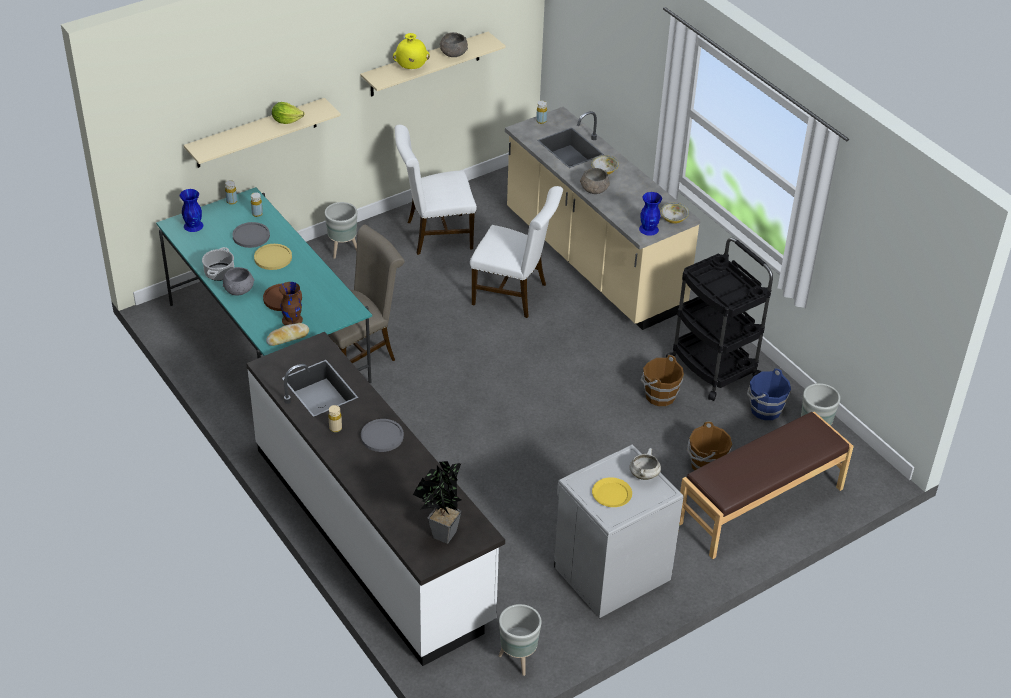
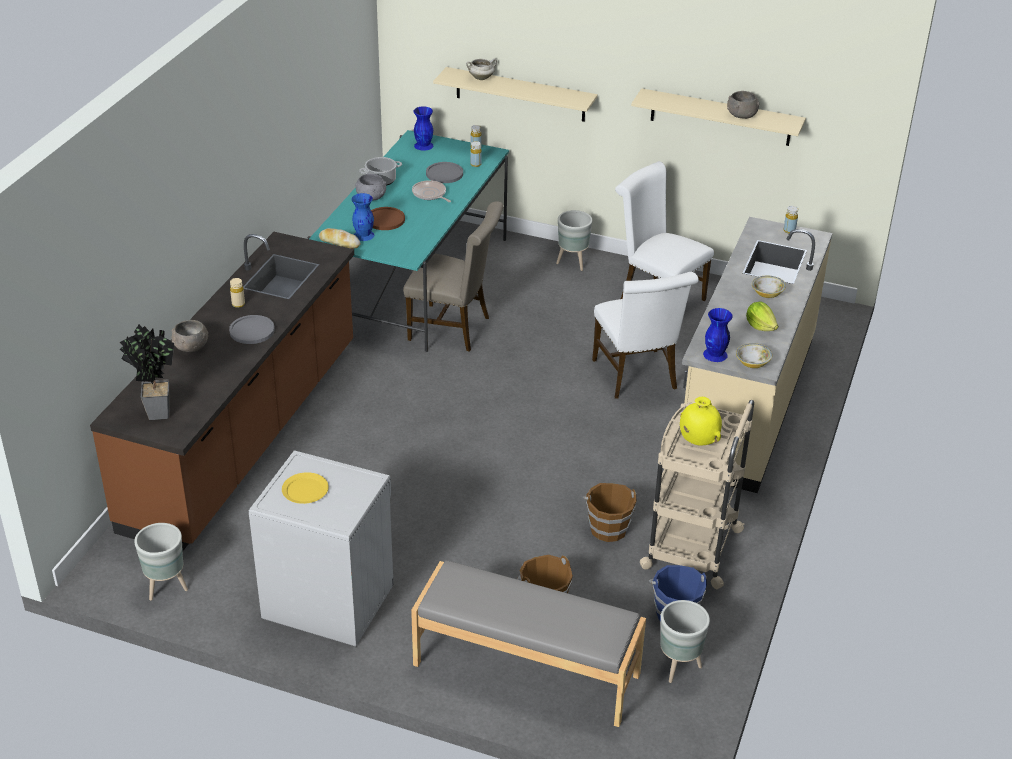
camera: 55 degrees right, 5 degrees down
white counter [246,332,505,666] -> brown counter [90,232,354,551]
yellow plate [254,244,292,270] -> frying pan [412,180,451,202]
lettuce [272,102,305,124] -> lettuce moved to [746,301,778,331]
brown vase [279,282,303,325] -> blue vase [351,193,375,241]
yellow vase [393,33,430,69] -> yellow vase moved to [680,397,722,445]
grey bowl [580,168,610,194] -> grey bowl moved to [172,320,208,352]
white cooking pot [630,448,661,480] -> white cooking pot moved to [466,59,497,80]
black cart [666,238,773,401] -> beige cart [640,400,754,589]
brown bench [679,412,854,559] -> grey bench [411,560,646,727]

